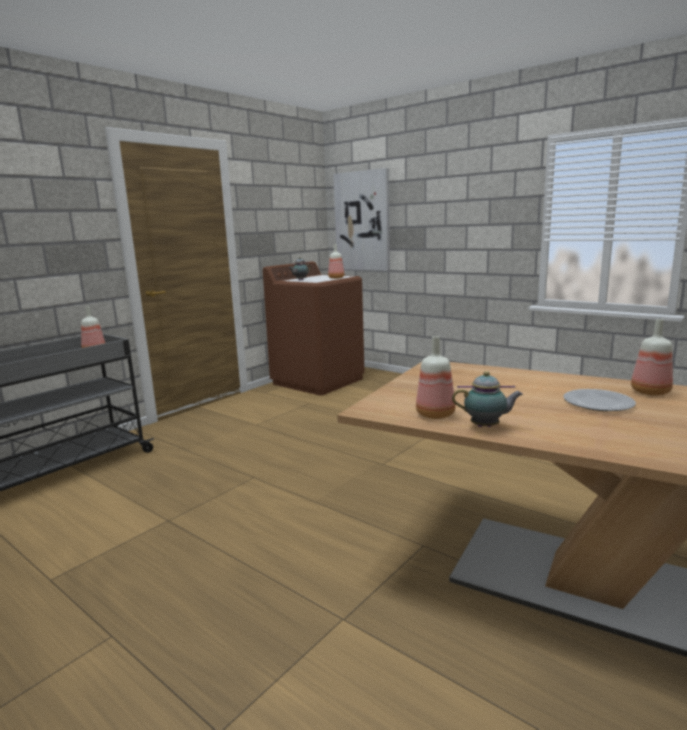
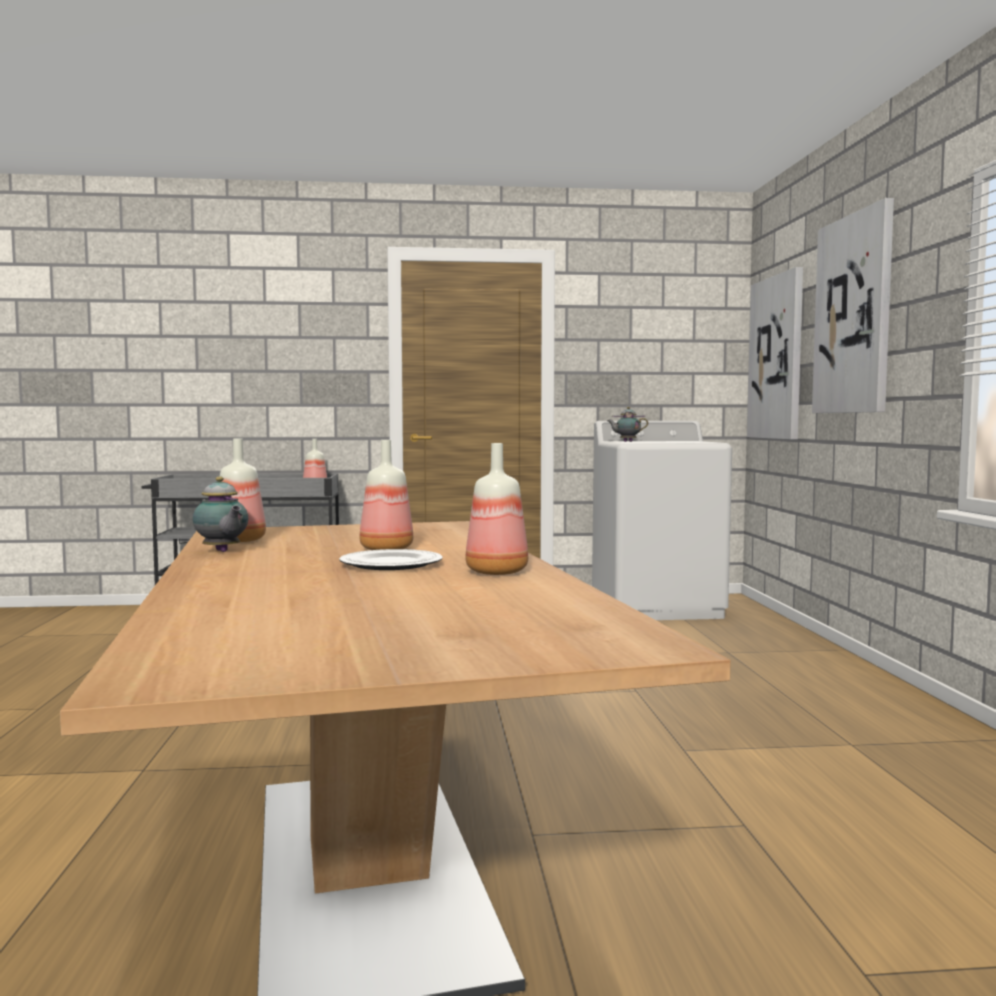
camera: 45 degrees right, 10 degrees down
brown washing machine [263,261,365,396] -> white washing machine [592,421,732,620]
bottle [328,244,344,279] -> bottle moved to [359,440,413,550]
none -> picture [812,198,894,413]

